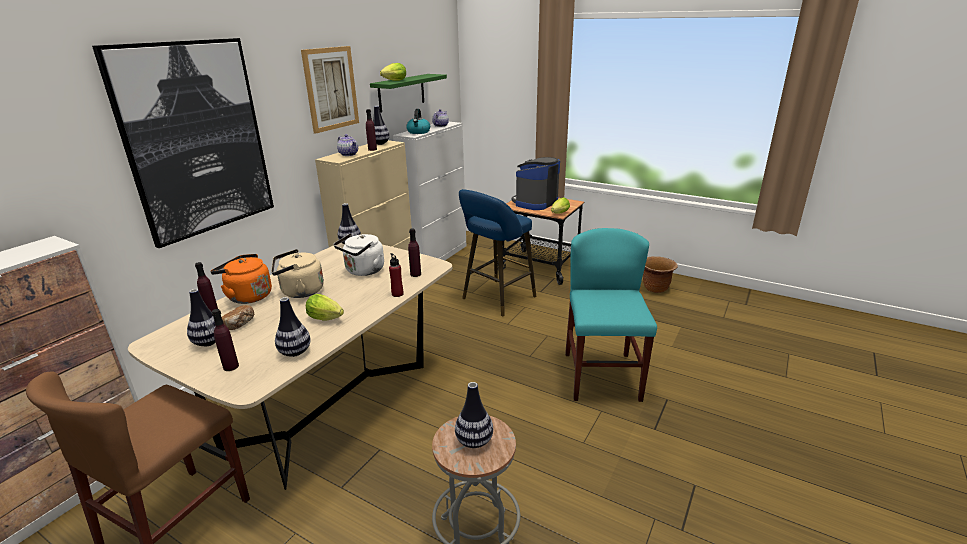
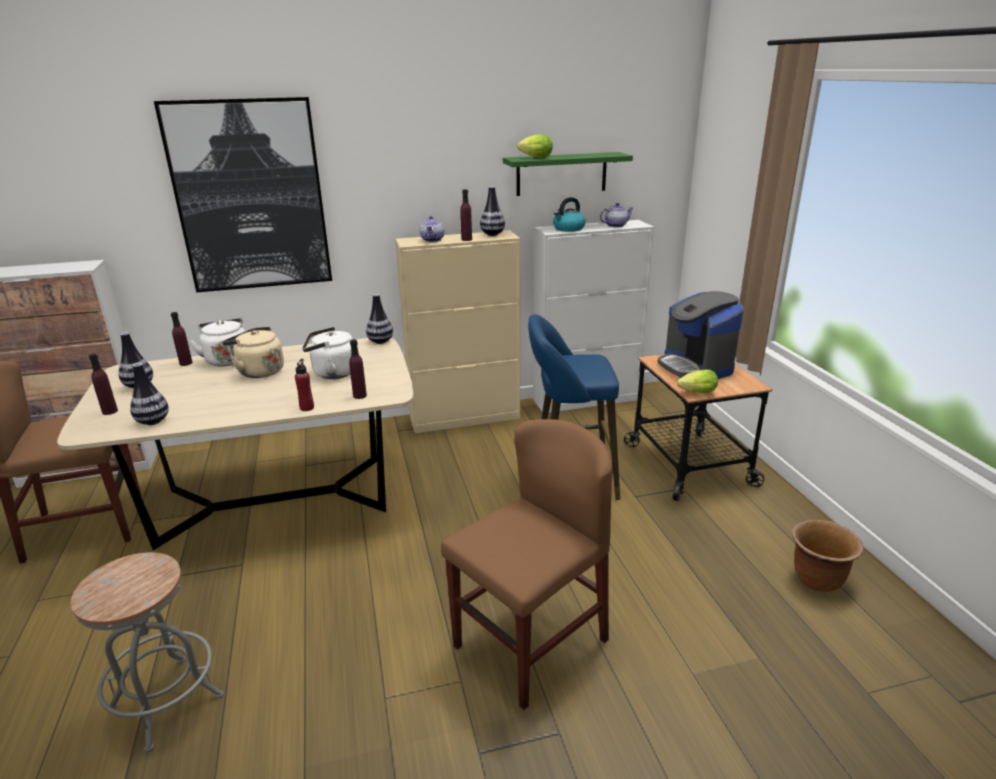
camera: 45 degrees right, 0 degrees up
orange kettle [210,254,272,304] -> white kettle [189,318,245,367]
bread [222,305,255,330] -> none
picture [301,46,359,134] -> none
lettuce [306,294,344,320] -> none
vase [455,382,493,448] -> none
coffee machine [511,157,560,210] -> coffee machine turned 105 degrees counterclockwise [657,291,744,379]
turquoise chair [565,228,657,402] -> brown chair [441,419,613,710]

